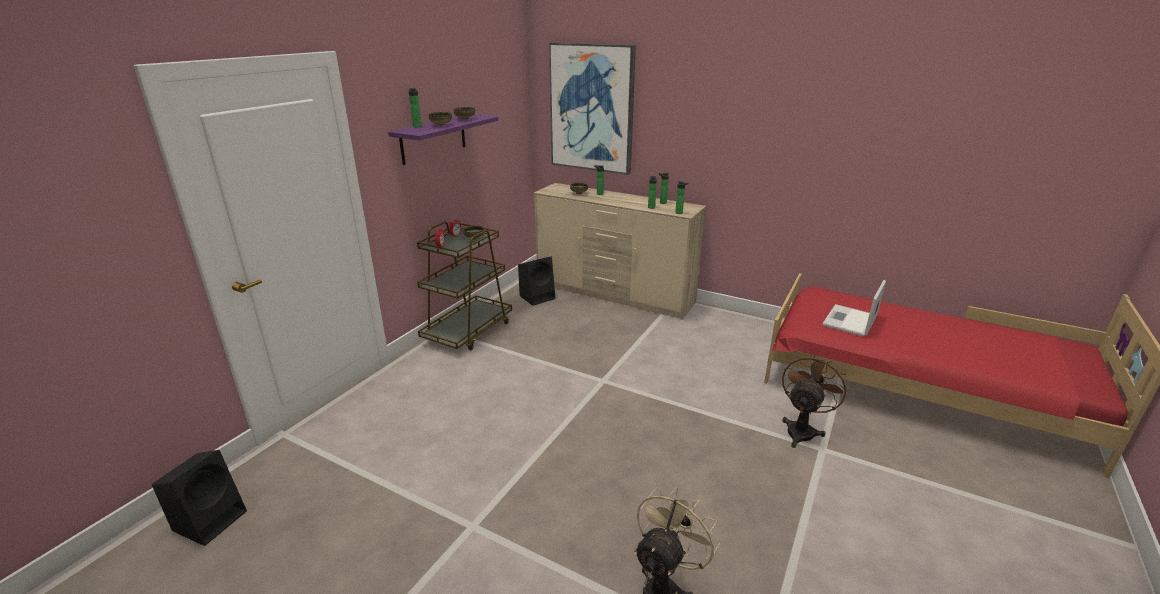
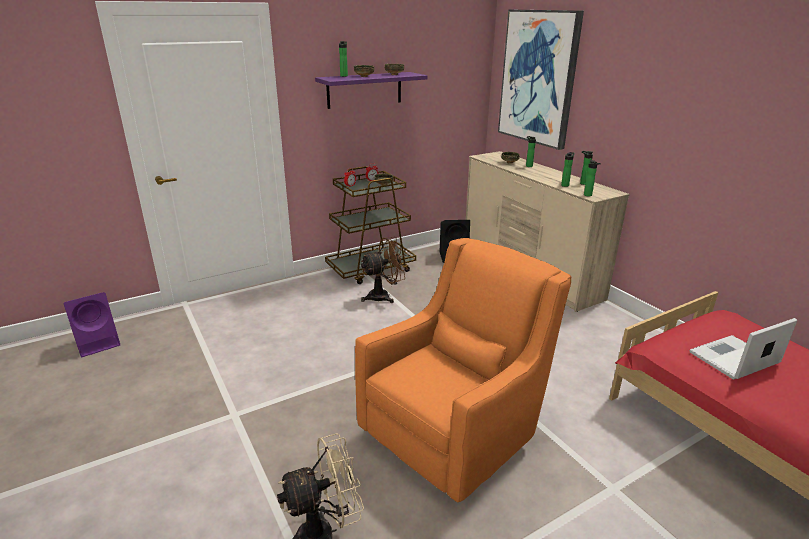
camera: 30 degrees right, 0 degrees up
black speaker [152,450,247,546] -> purple speaker [64,292,120,357]
brown fan [782,353,848,448] -> brown fan moved to [361,237,407,303]
none -> orange armchair [355,238,572,503]

